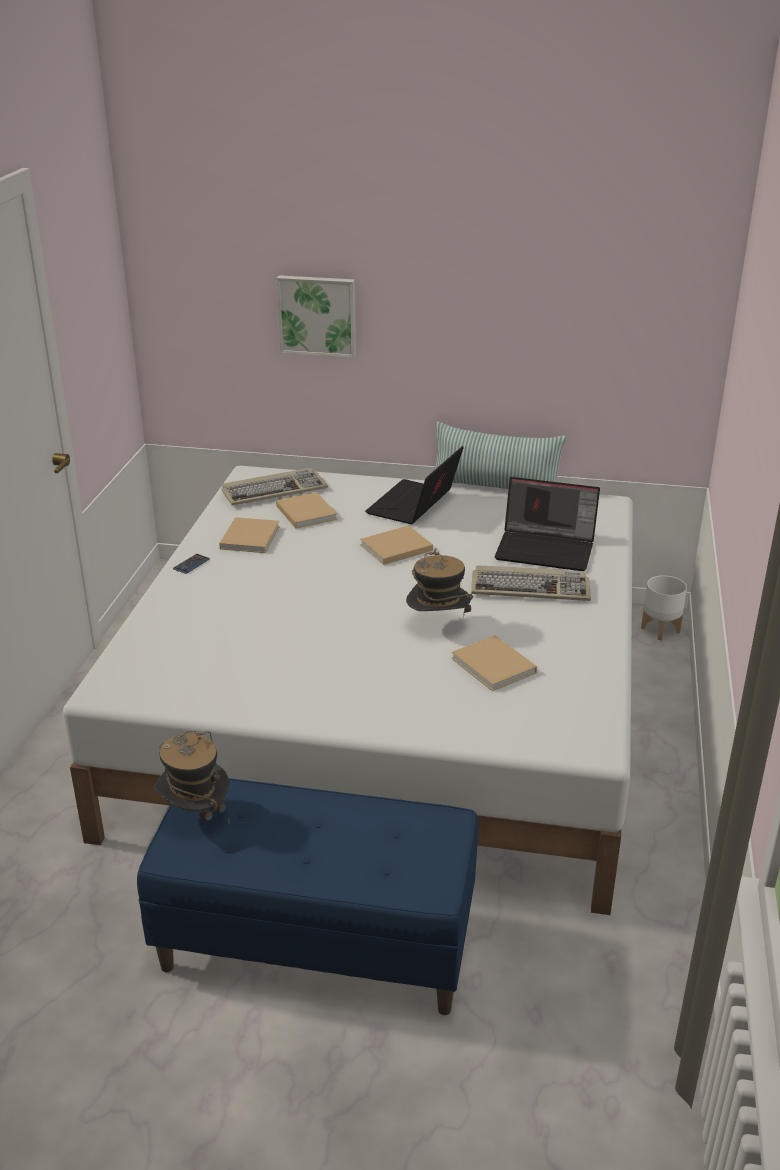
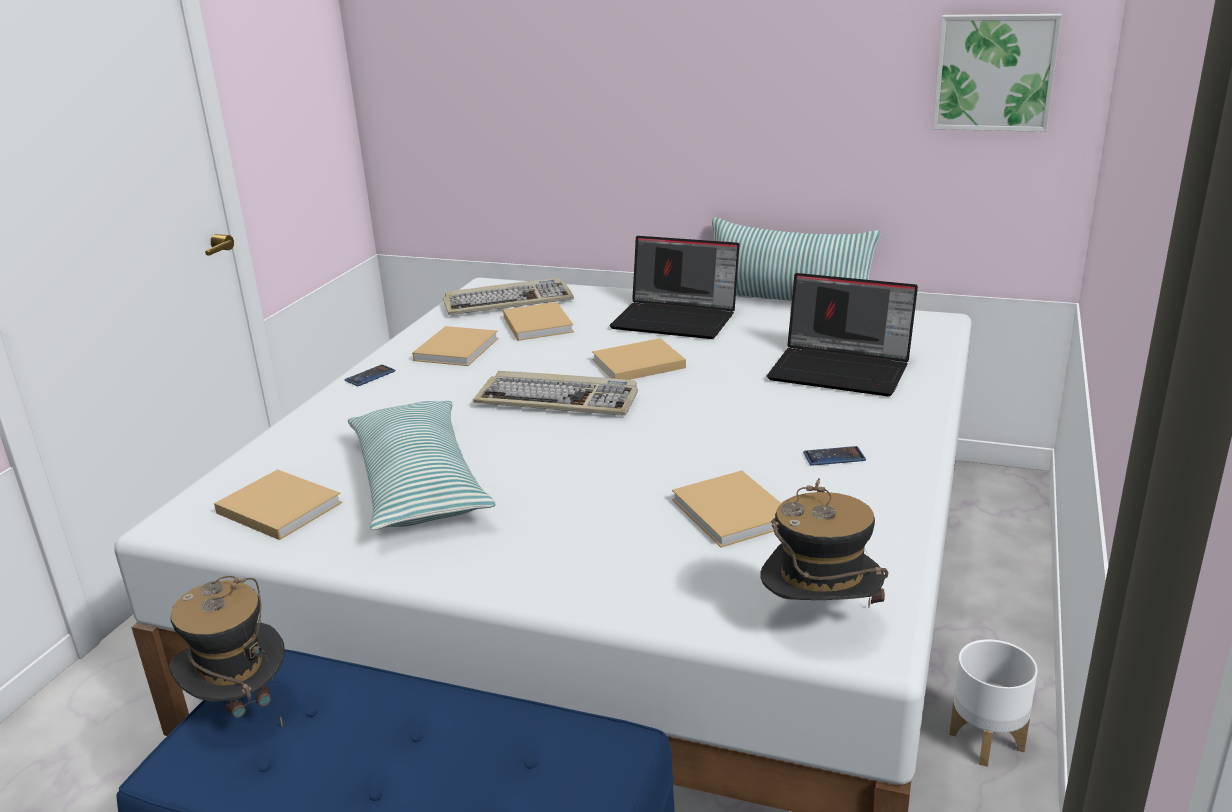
camera: 10 degrees right, 5 degrees down
picture [276,275,356,358] -> picture moved to [933,14,1062,132]
laptop [365,446,464,524] -> laptop turned 105 degrees counterclockwise [609,236,739,339]
hat [406,548,473,616] -> hat moved to [760,478,889,607]
keyboard [471,565,591,601] -> keyboard moved to [473,371,638,416]
white planter [641,575,687,641] -> white planter moved to [949,639,1037,767]
none -> beige book [214,469,342,540]
none -> pillow [348,401,495,530]
none -> phone [803,446,866,466]

